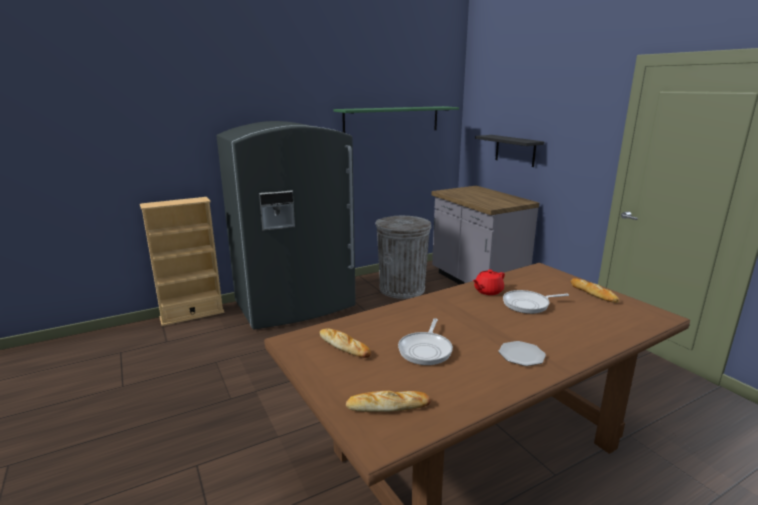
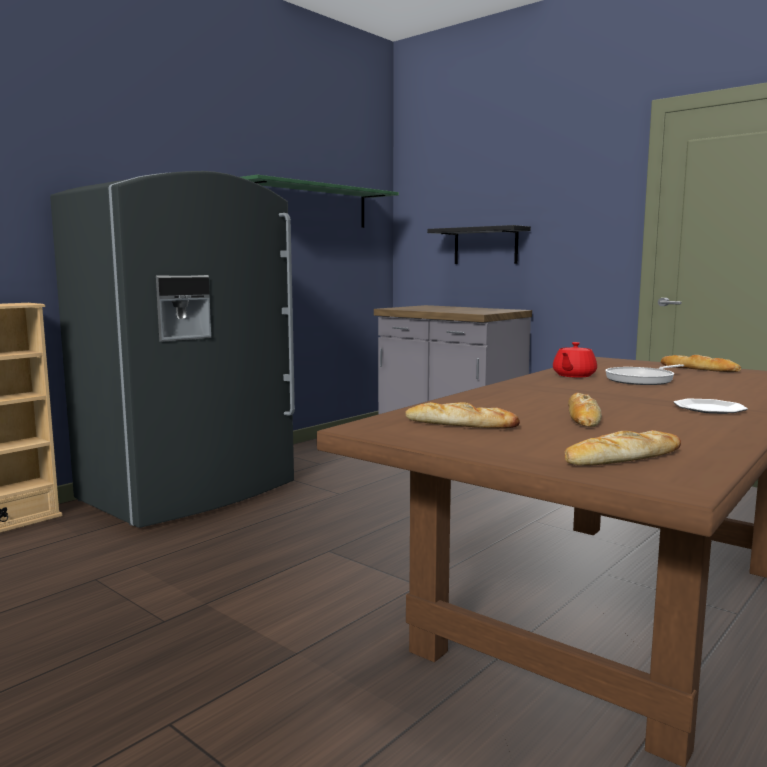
camera: 20 degrees left, 10 degrees down
grey trash can [375,216,432,299] -> none
frying pan [398,318,453,365] -> bread [568,393,602,427]

